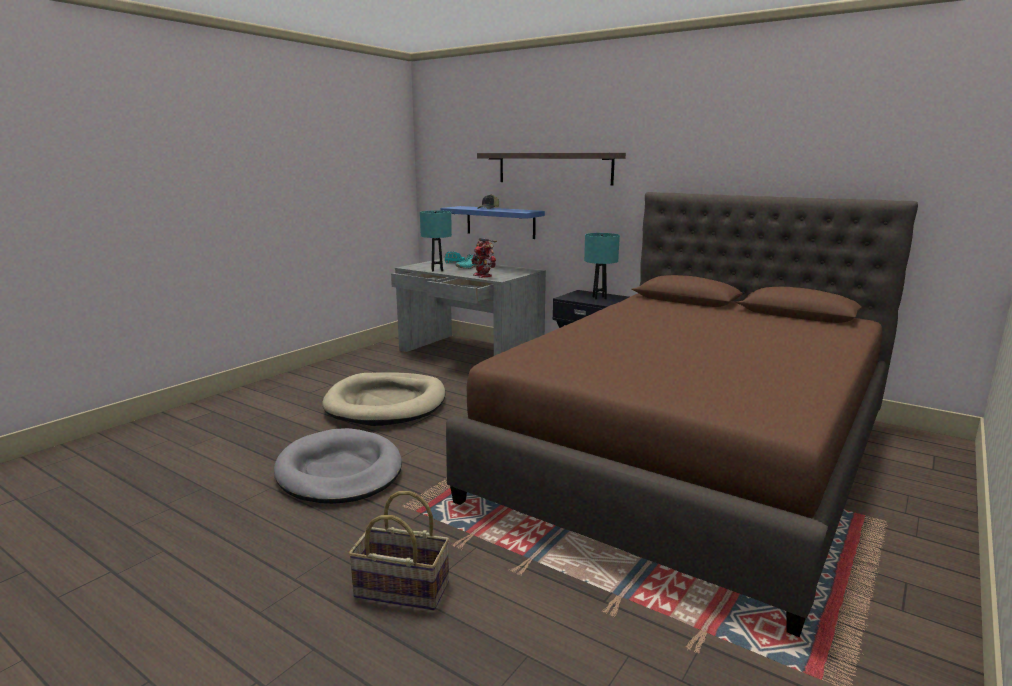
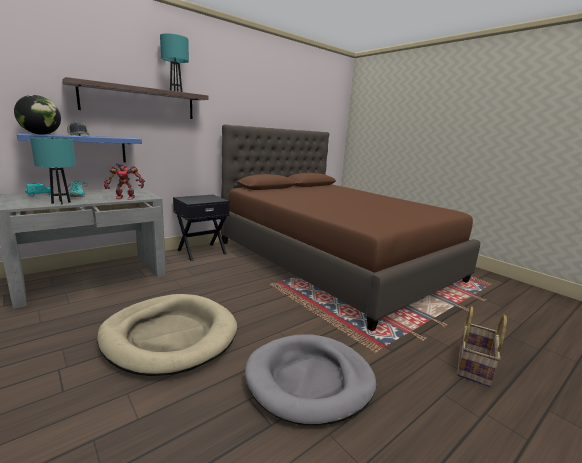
camera: 75 degrees left, 0 degrees up
turquoise table lamp [584,233,620,300] -> turquoise table lamp moved to [160,33,189,92]
none -> globe [14,95,61,135]

